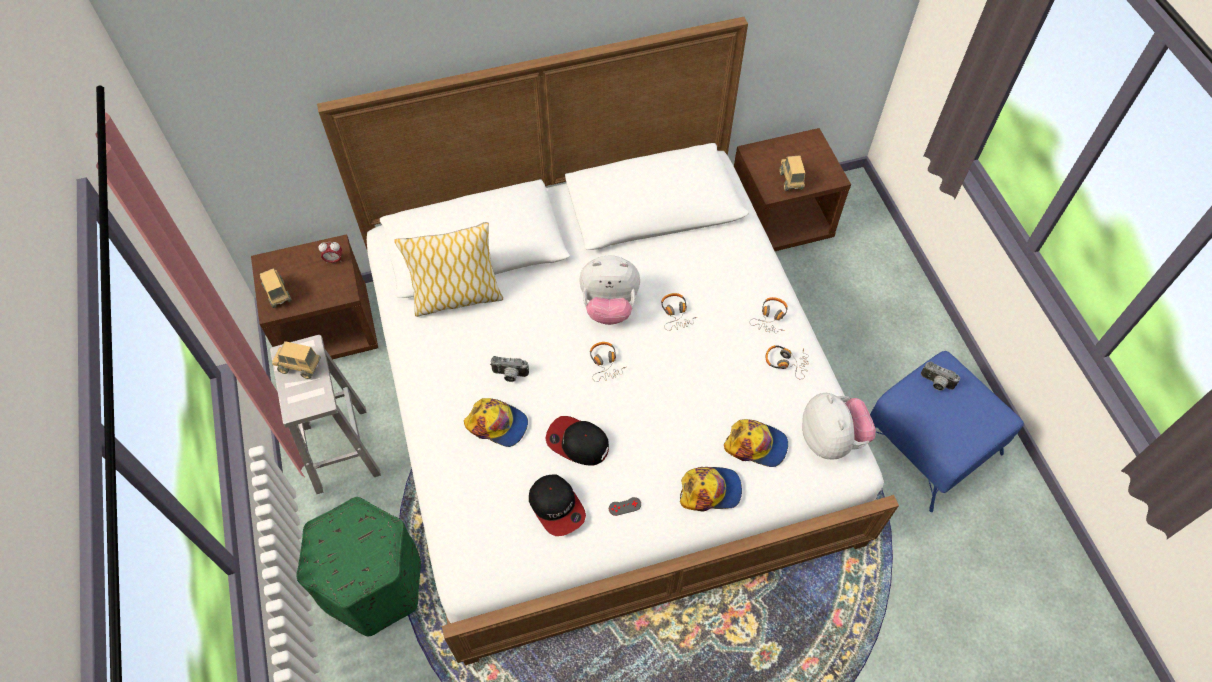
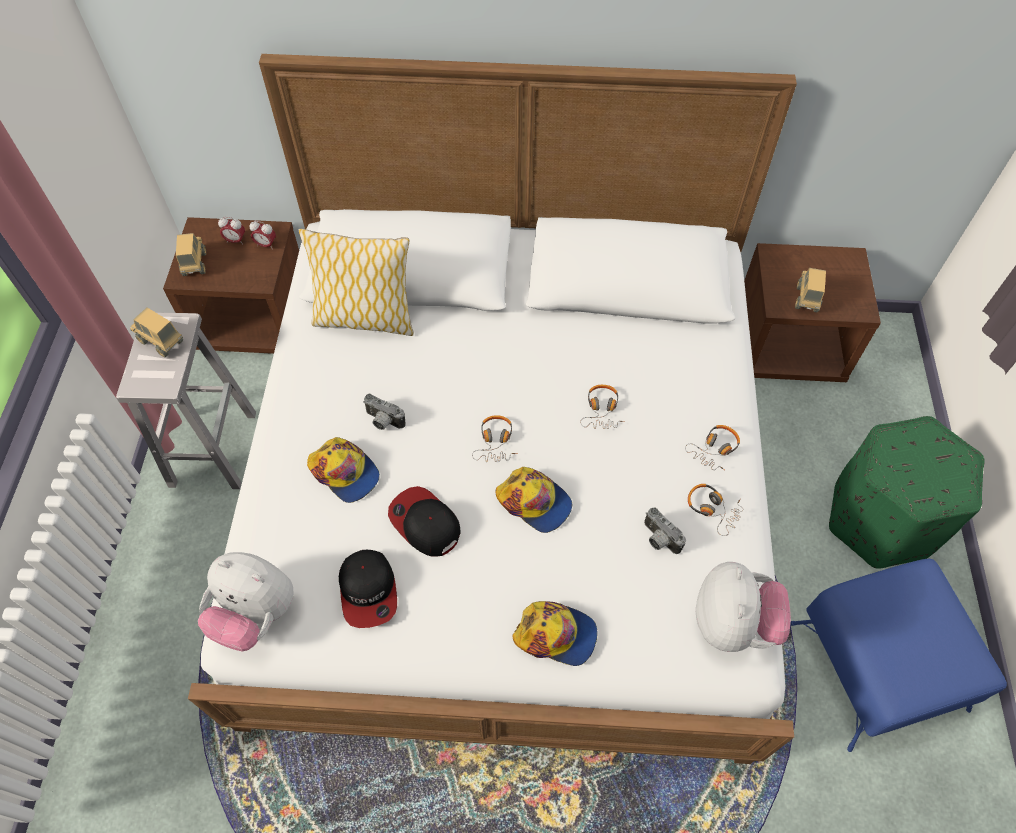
camera: 20 degrees right, 0 degrees up
green ottoman [296,497,421,636] -> green ottoman moved to [829,416,985,569]
plush toy [579,255,640,325] -> plush toy moved to [198,552,294,651]
grey game controller [609,497,641,516] -> none
cap [724,419,788,467] -> cap moved to [495,467,572,533]
camera [921,361,960,391] -> camera moved to [644,507,686,554]
none -> alarm clock [218,217,245,245]

